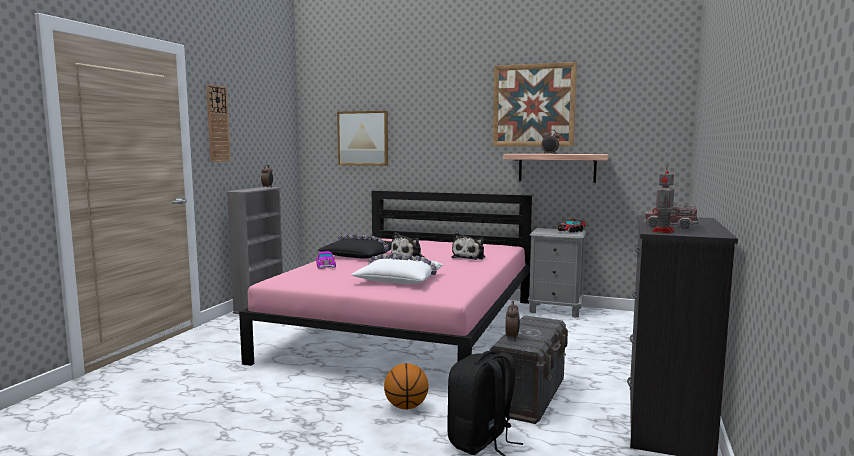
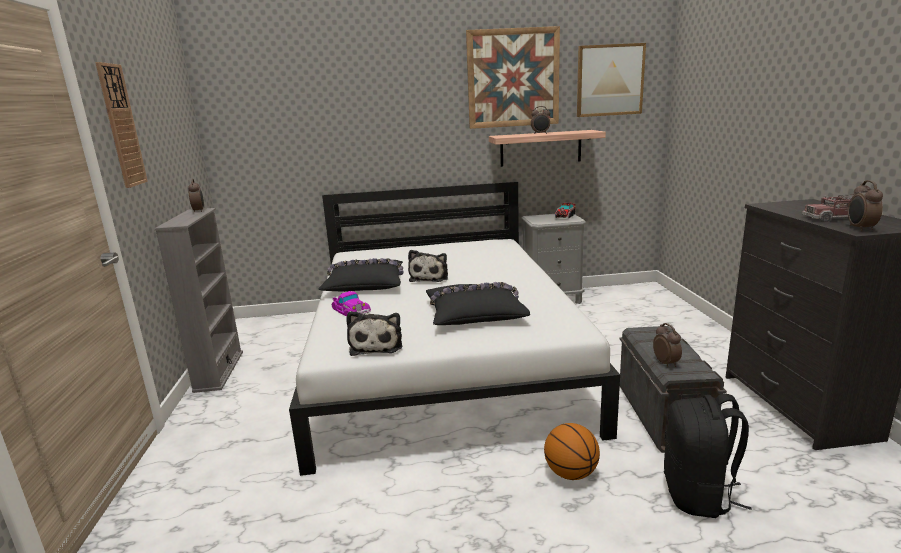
camera: 25 degrees left, 10 degrees up
pink bed [239,191,532,366] -> white bed [289,181,620,476]
picture [337,111,388,166] -> picture moved to [577,43,646,117]
white pillow [351,254,444,284] -> black pillow [426,282,530,325]
plush toy [452,233,485,260] -> plush toy moved to [346,311,402,356]
toy robot [652,165,675,233] -> alarm clock [848,180,883,231]

